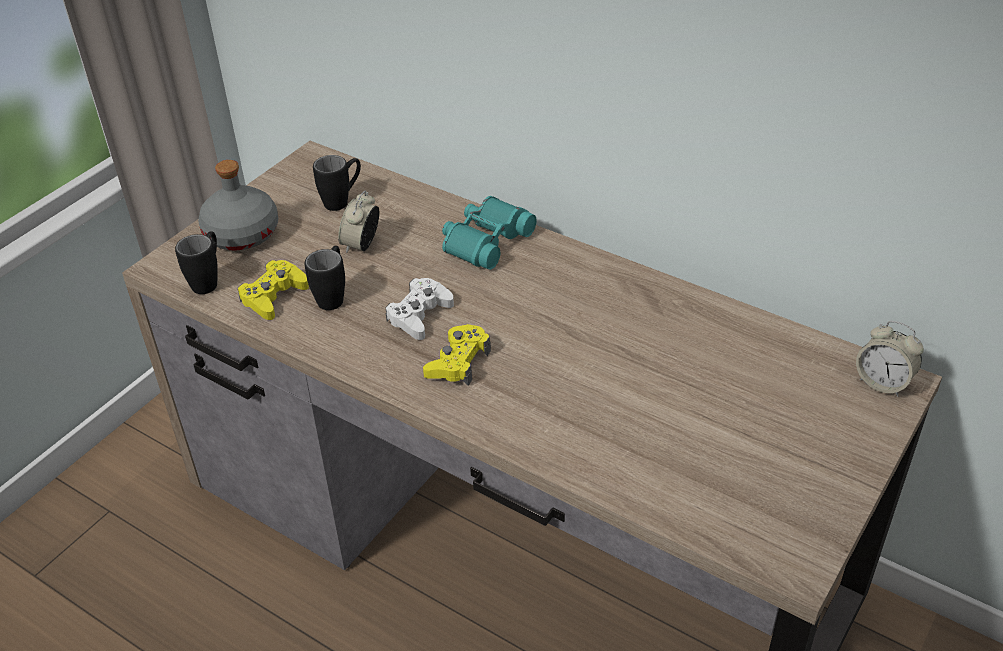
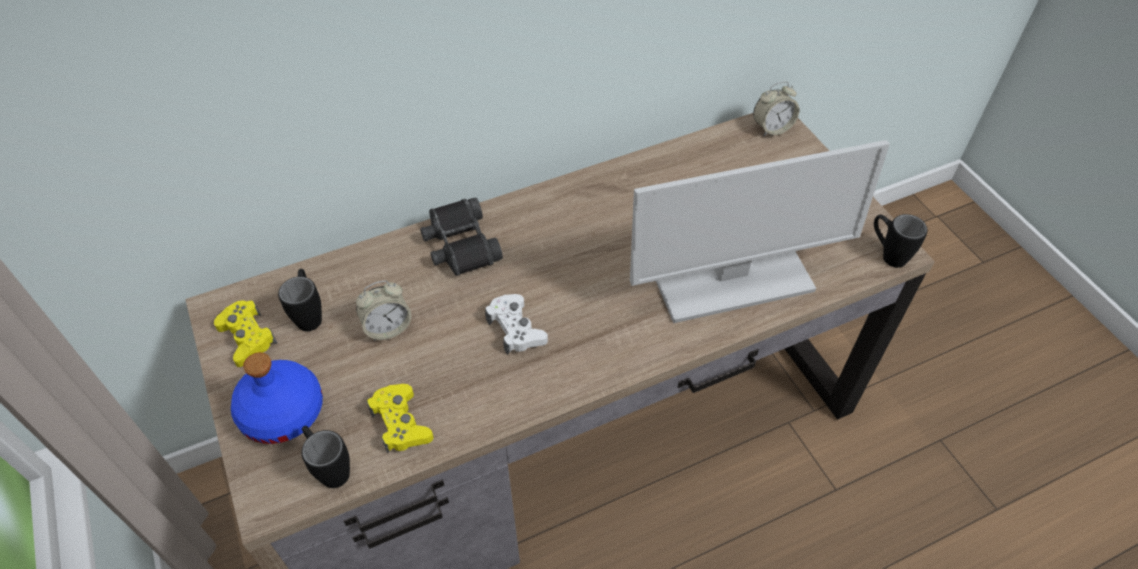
camera: 60 degrees left, 10 degrees up
grey bottle [198,160,278,250] -> blue bottle [231,352,323,444]
black mug [305,246,345,310] -> black mug moved to [874,214,928,268]
alarm clock [338,191,379,253] -> alarm clock turned 75 degrees counterclockwise [356,280,412,341]
yellow game controller [423,324,491,386] -> yellow game controller moved to [214,300,278,367]
turquoise binoculars [442,196,537,270] -> black binoculars [420,198,503,276]
none -> monitor [630,140,890,323]

